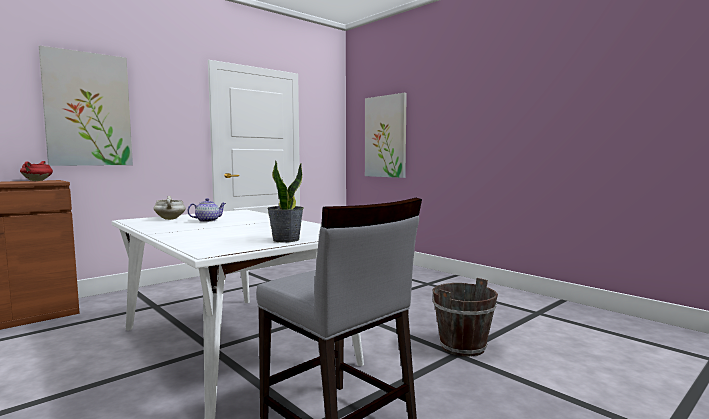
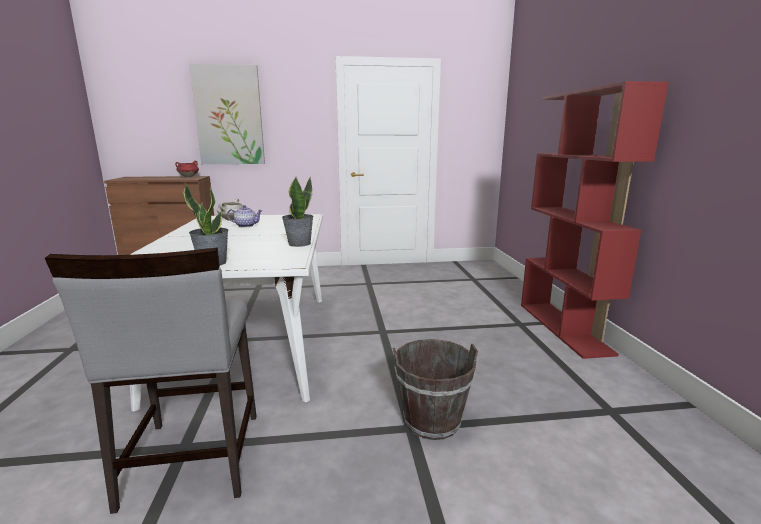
camera: 35 degrees right, 10 degrees up
picture [365,93,407,178] -> none
none -> potted plant [282,177,314,247]
none -> red bookcase [521,81,669,359]

